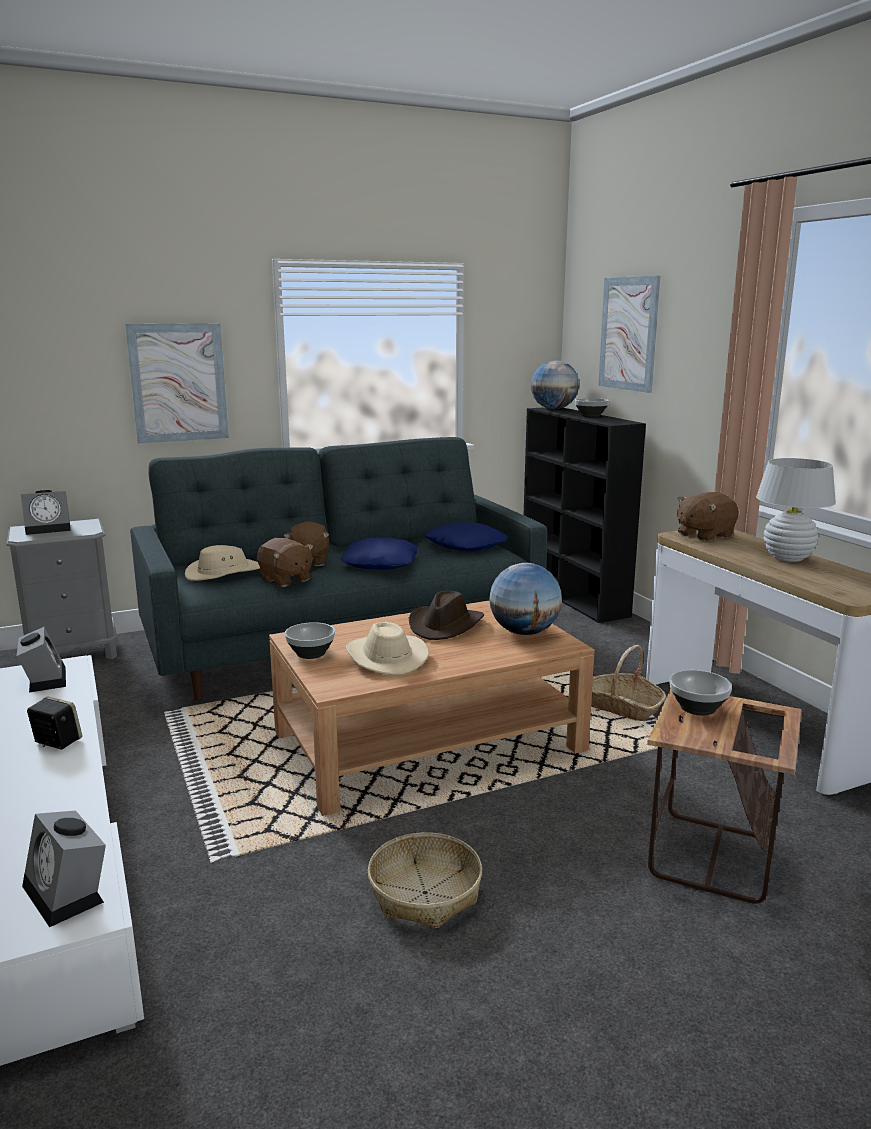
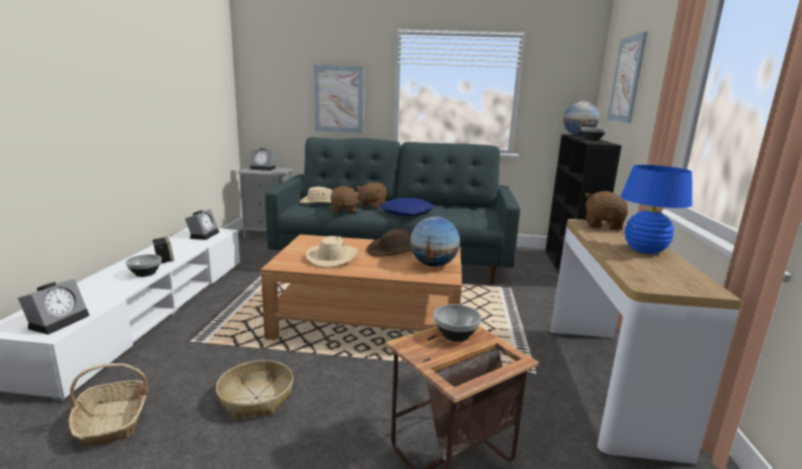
camera: 30 degrees right, 0 degrees up
alarm clock [22,811,106,927] -> alarm clock turned 150 degrees counterclockwise [18,279,89,335]
bowl [285,622,335,659] -> bowl moved to [126,254,162,277]
blue pillow [425,522,508,551] -> none
basket [591,645,666,721] -> basket moved to [68,363,148,446]
brown plush toy [677,492,739,541] -> brown plush toy turned 105 degrees clockwise [585,191,628,230]
white table lamp [756,458,836,562] -> blue table lamp [620,165,692,254]

